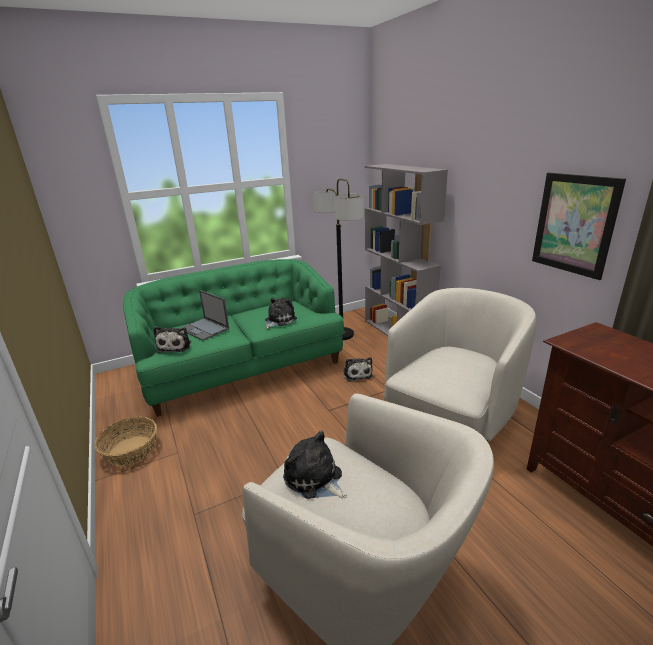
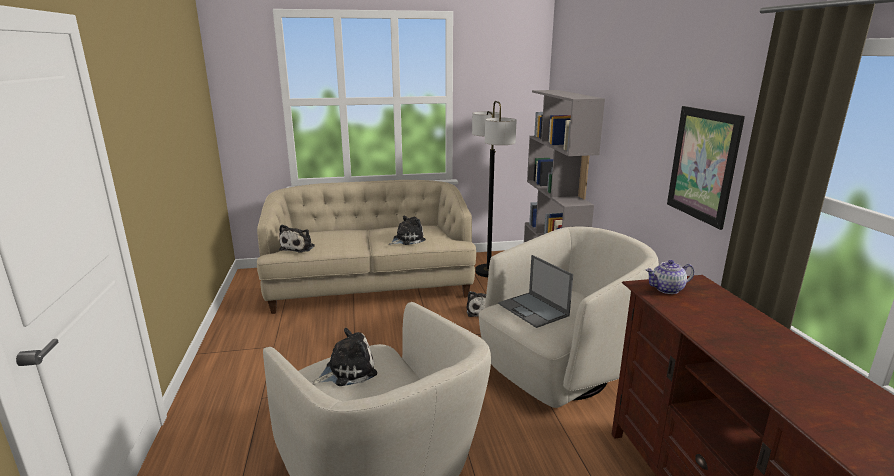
camera: 15 degrees right, 5 degrees down
basket [94,417,157,466] -> none
green sofa [123,259,344,417] -> beige sofa [257,180,476,314]
laptop [179,290,229,341] -> laptop moved to [498,255,573,328]
plush toy [283,431,347,499] -> plush toy turned 90 degrees clockwise [312,328,377,386]
none -> teapot [646,260,694,294]

